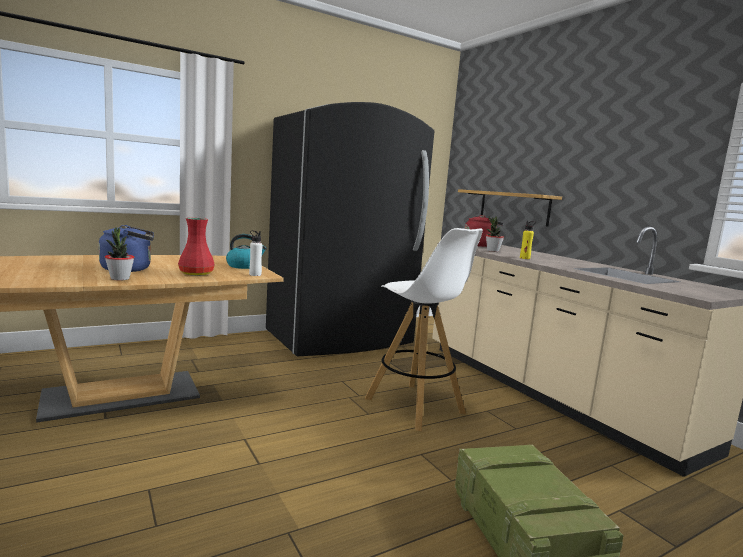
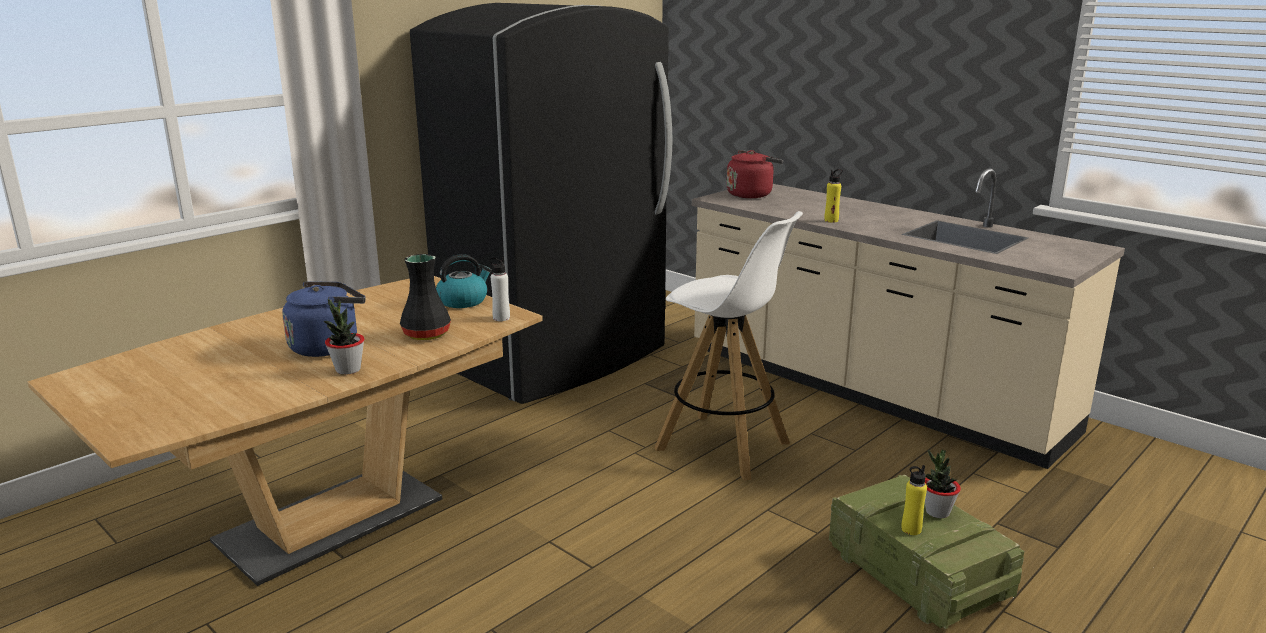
camera: 15 degrees left, 10 degrees up
red vase [178,218,215,276] -> black vase [400,254,451,340]
shelf [458,189,562,227] -> none
potted plant [486,216,504,252] -> potted plant moved to [925,449,961,518]
none -> yellow bottle [901,465,927,535]

